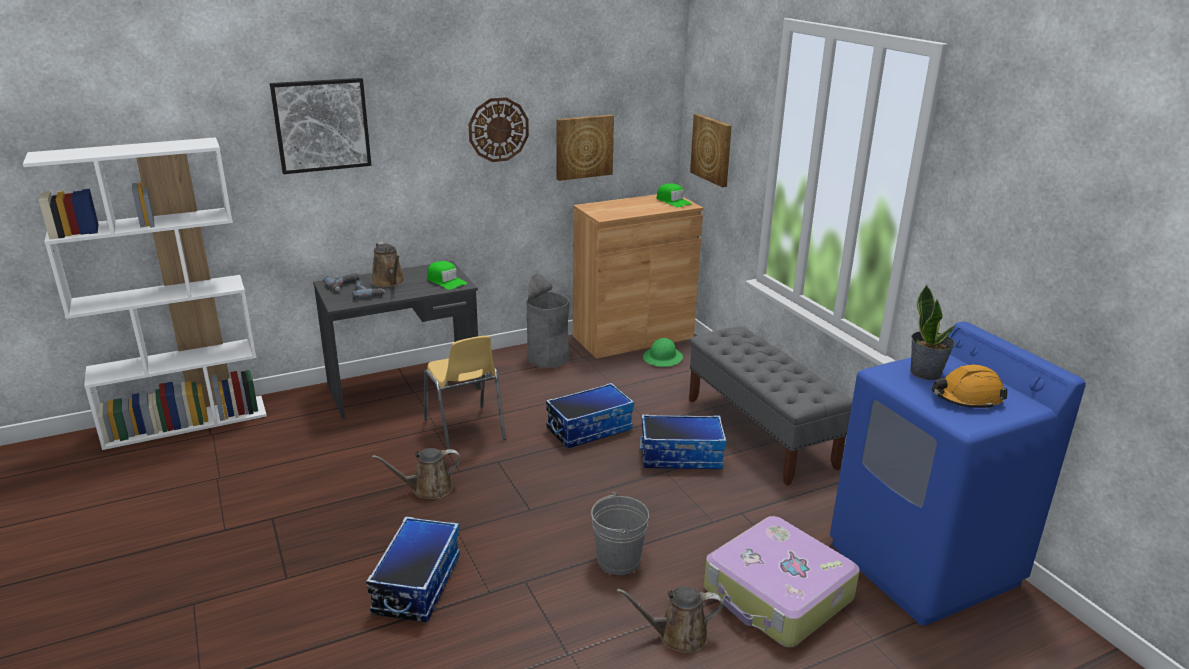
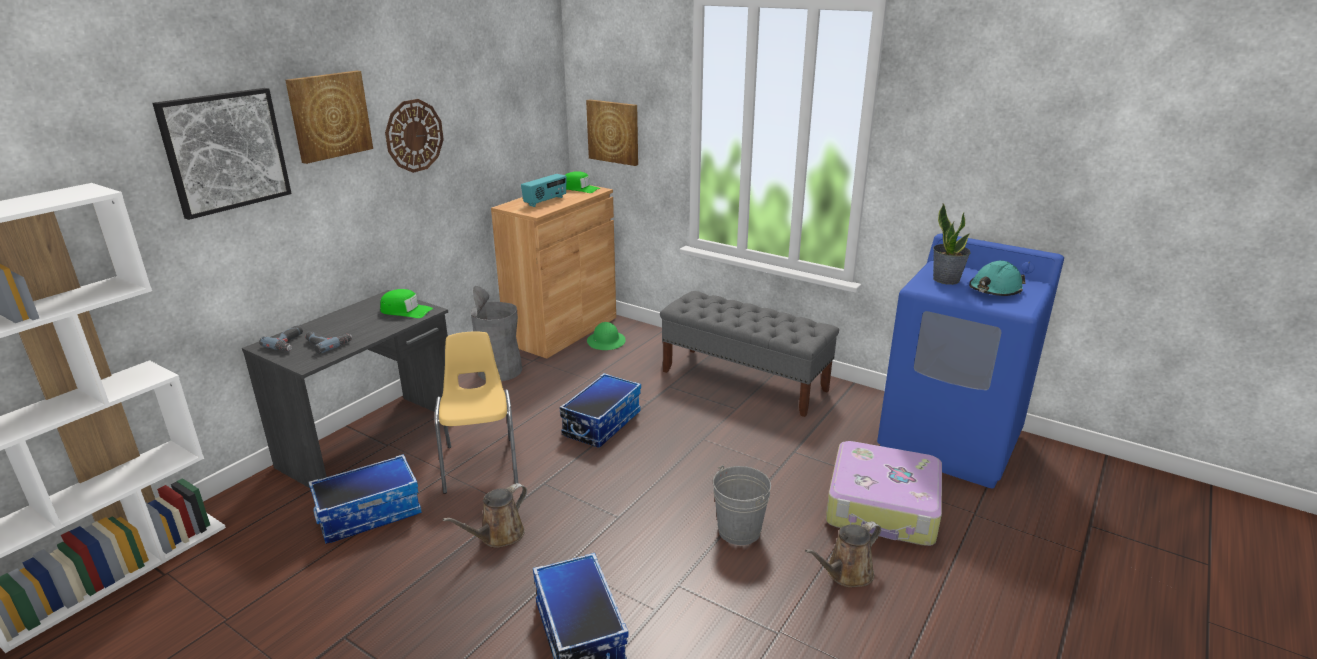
camera: 30 degrees left, 0 degrees up
brown watering can [371,242,405,287] -> none
yellow chair [424,335,506,454] -> yellow chair turned 135 degrees counterclockwise [434,331,518,494]
picture [556,115,614,181] -> picture moved to [285,71,373,164]
storage box [640,415,726,469] -> storage box moved to [308,454,422,544]
orange hard hat [932,364,1007,410] -> turquoise hard hat [969,260,1026,296]
none -> radio [521,174,567,207]

